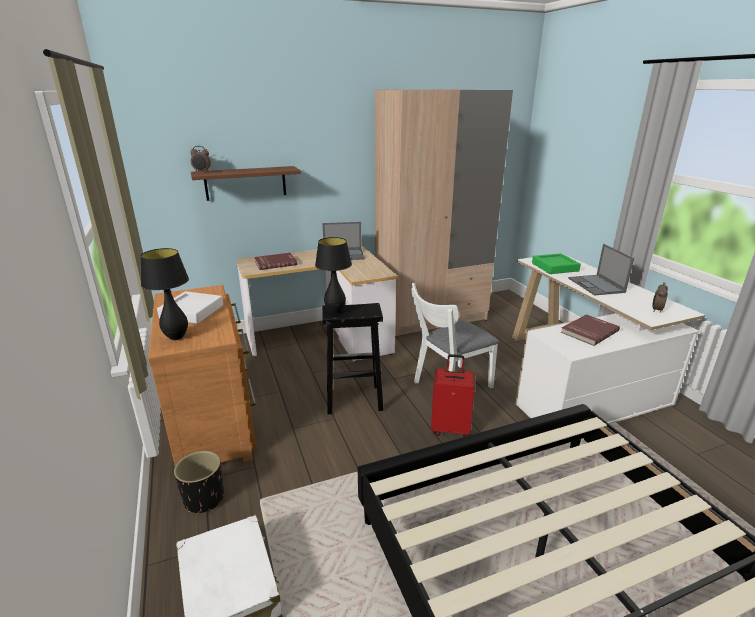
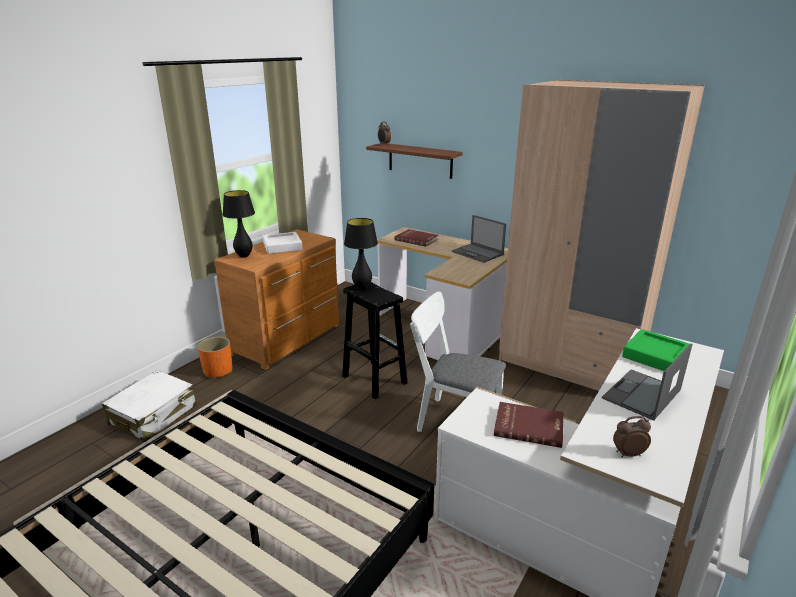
camera: 55 degrees right, 0 degrees up
black planter [174,451,224,513] -> orange planter [197,337,232,379]
red suitcase [431,354,475,437] -> none

